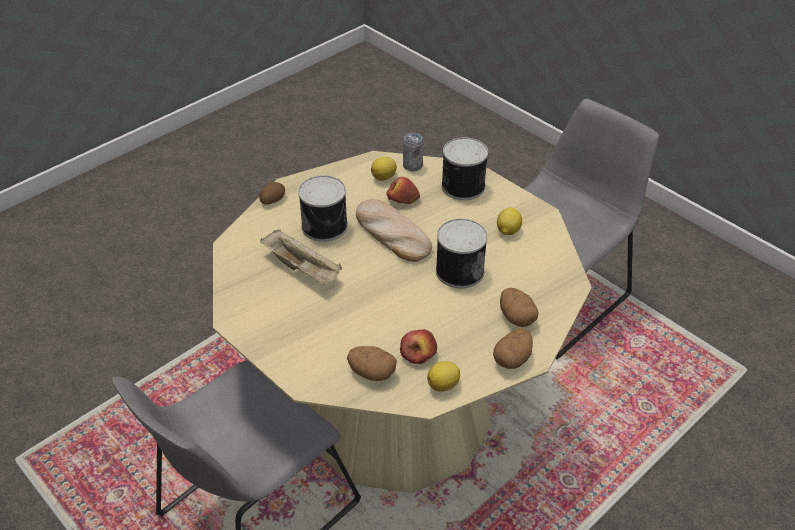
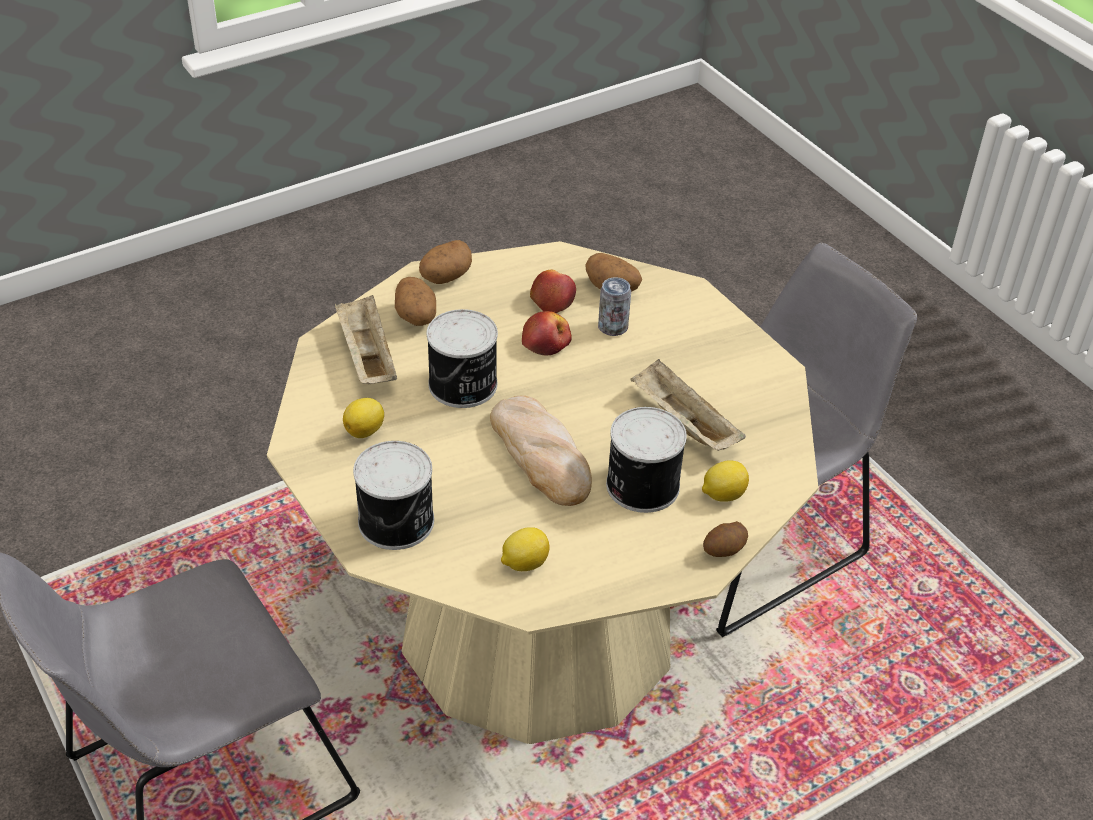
camera: 170 degrees left, 0 degrees up
apple [386,177,420,204] -> apple moved to [522,311,572,355]
can [403,133,423,171] -> can moved to [598,277,631,336]
lemon [427,361,460,392] -> lemon moved to [702,460,749,502]
none -> beige tray [335,295,397,384]

